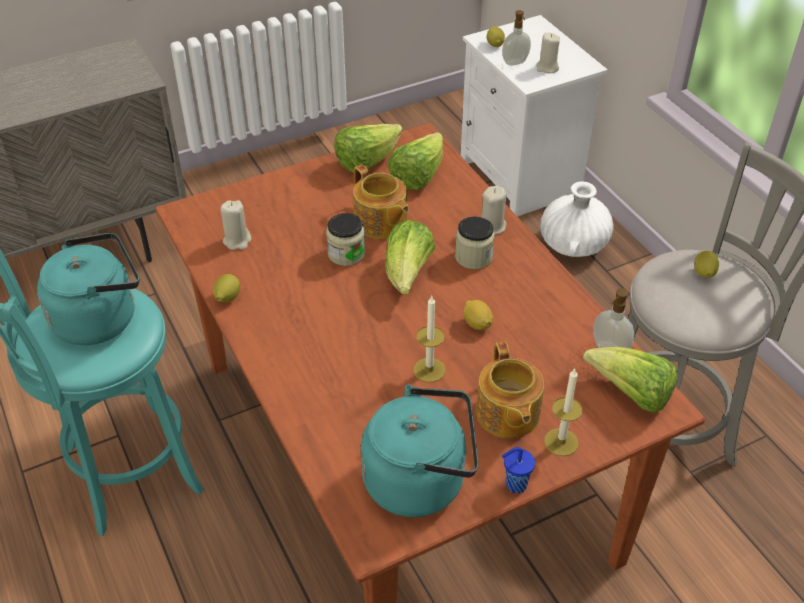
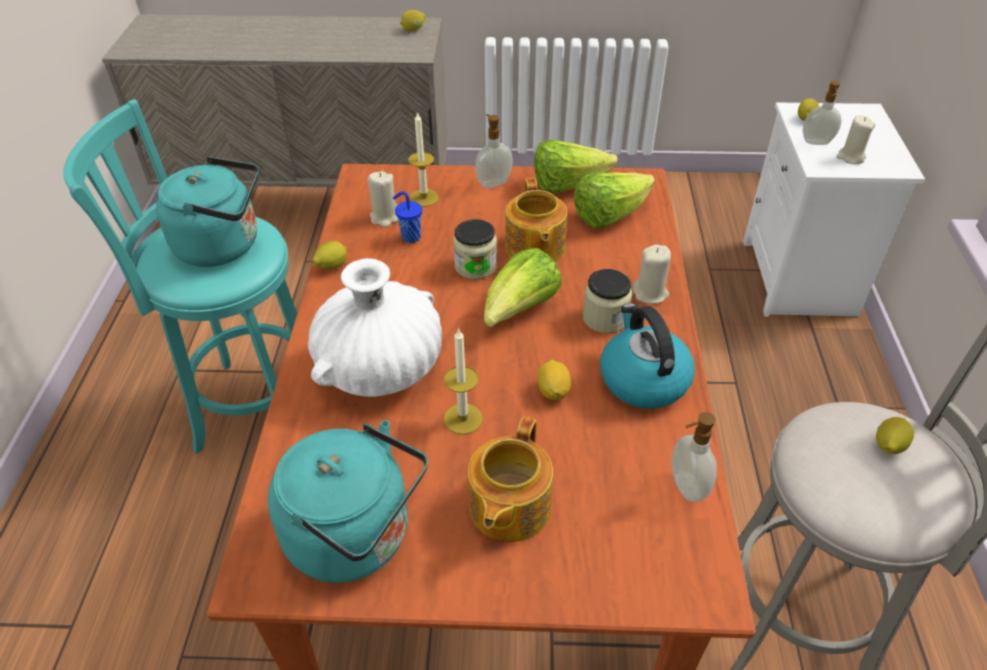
camera: 30 degrees right, 0 degrees up
blue cup [502,447,535,493] -> blue cup moved to [393,191,422,243]
white vase [540,182,614,257] -> white vase moved to [308,258,442,397]
candle [544,369,583,456] -> candle moved to [408,111,439,207]
lettuce [583,347,677,413] -> none
none -> lemon [400,10,425,31]
none -> soap dispenser [475,114,513,188]
none -> kettle [600,304,695,409]

